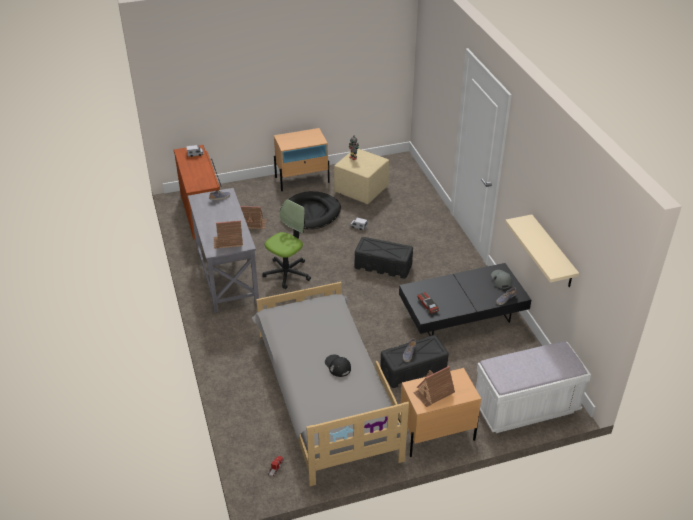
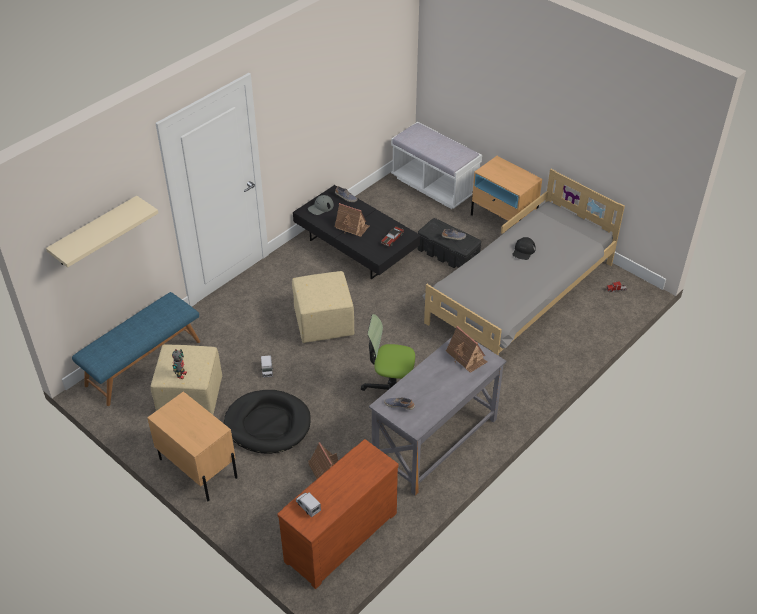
camera: 120 degrees left, 5 degrees up
black storage box [355,237,413,279] -> beige ottoman [292,271,354,343]
toy house [413,366,455,407] -> toy house moved to [335,203,369,237]
beige shelf [505,214,579,287] -> beige shelf moved to [46,196,158,268]
none -> blue bench [72,292,200,406]

